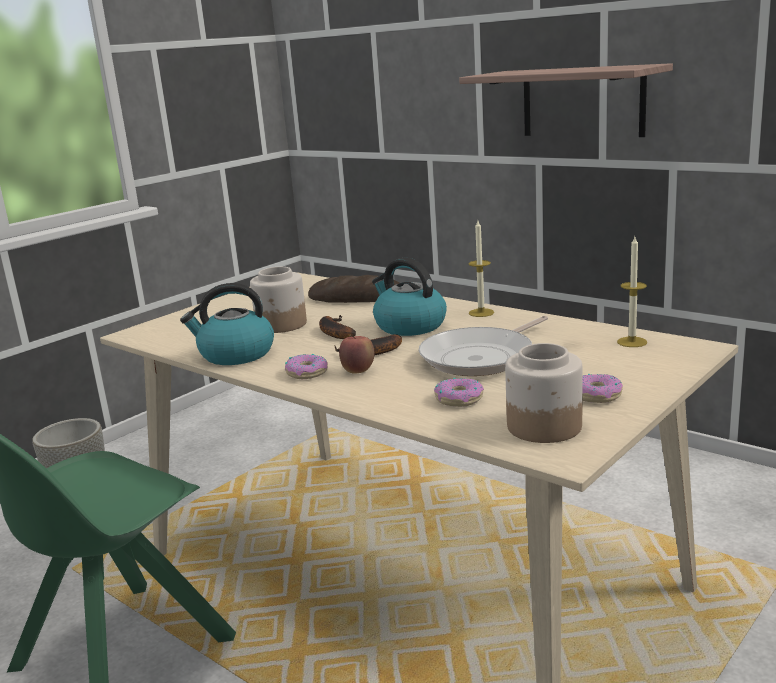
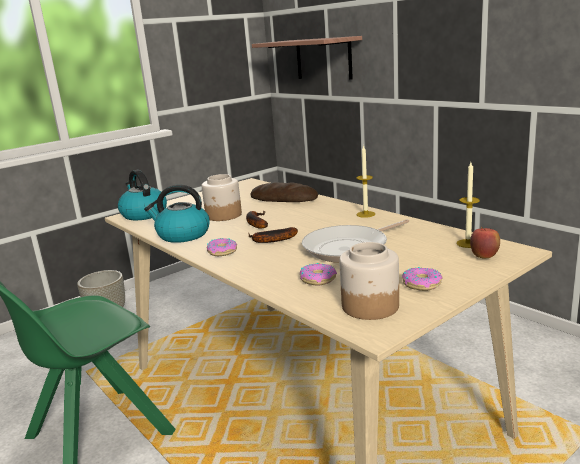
camera: 10 degrees right, 0 degrees up
apple [339,334,374,374] -> apple moved to [470,227,500,259]
kettle [372,258,447,336] -> kettle moved to [118,170,167,220]
shelf [459,63,673,137] -> shelf moved to [252,36,362,80]

